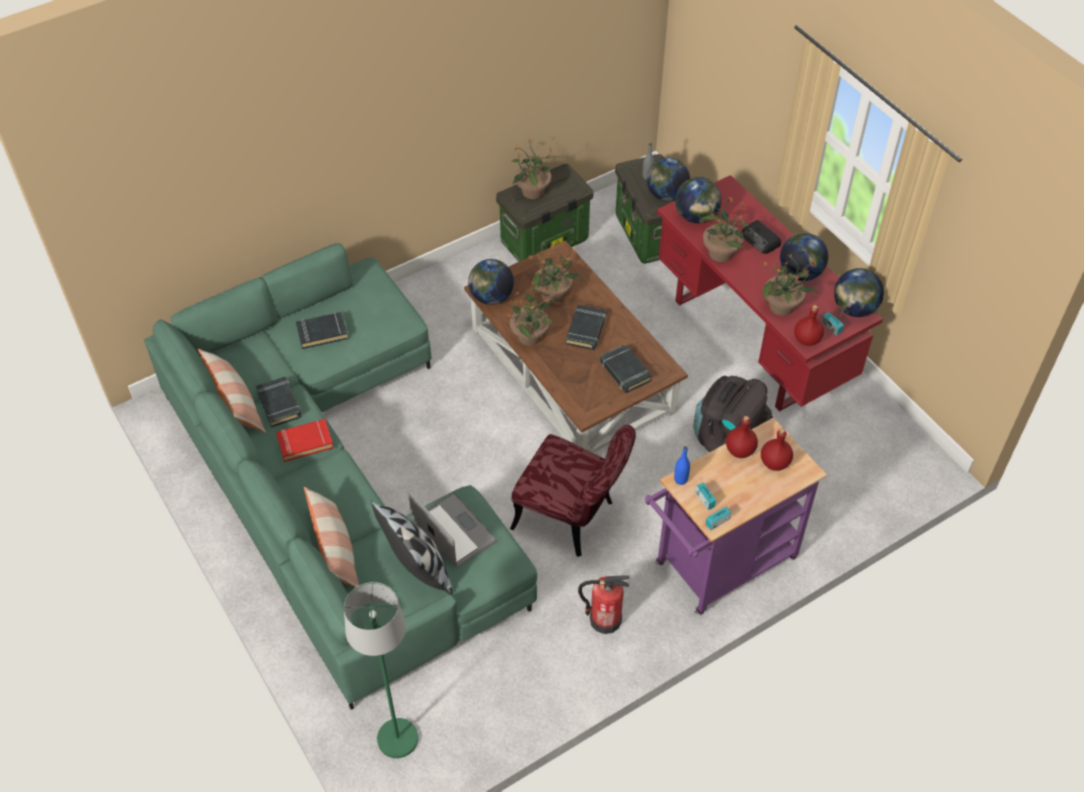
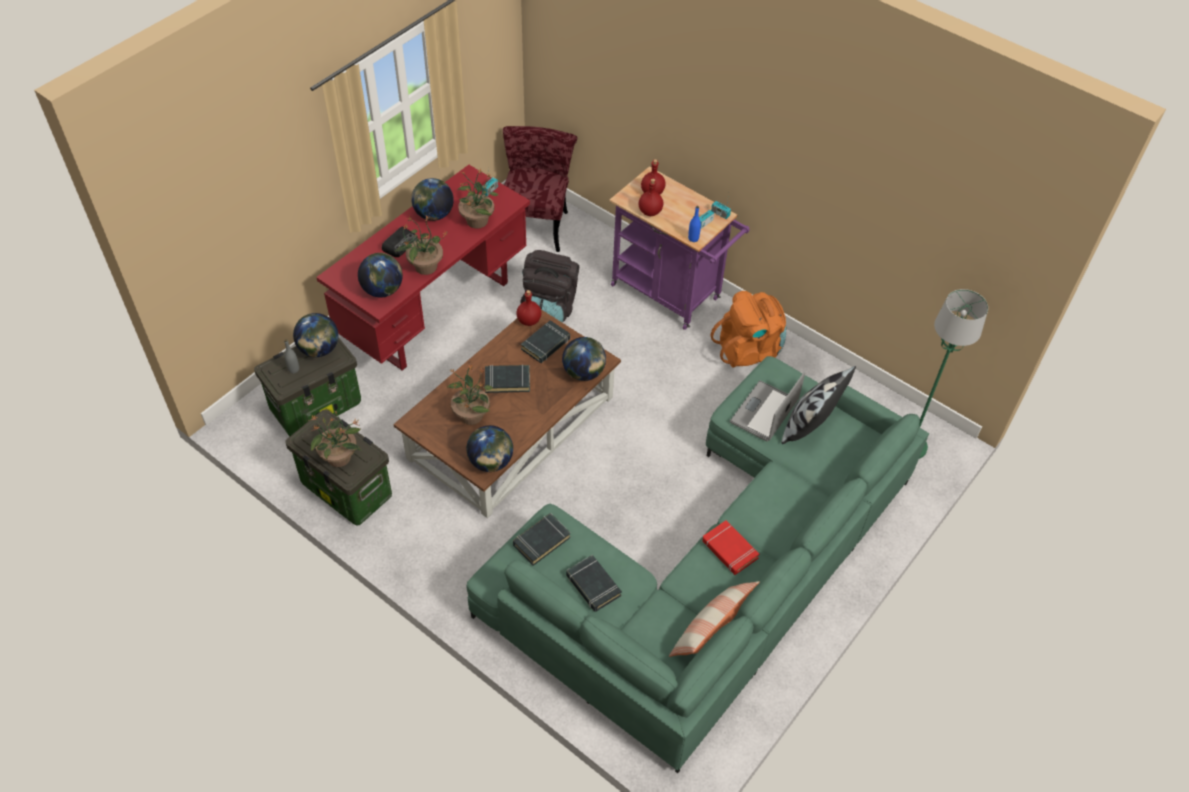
camera: 110 degrees left, 0 degrees up
black book [256,377,301,427] -> black book moved to [513,513,571,566]
pillow [304,487,359,588] -> none
potted plant [507,281,553,346] -> none
red chair [510,425,636,557] -> red chair moved to [503,126,578,252]
fire extinguisher [578,575,630,634] -> orange backpack [711,291,786,367]
red bottle [794,305,824,346] -> red bottle moved to [516,290,541,326]
globe [834,268,884,317] -> globe moved to [562,337,606,381]

